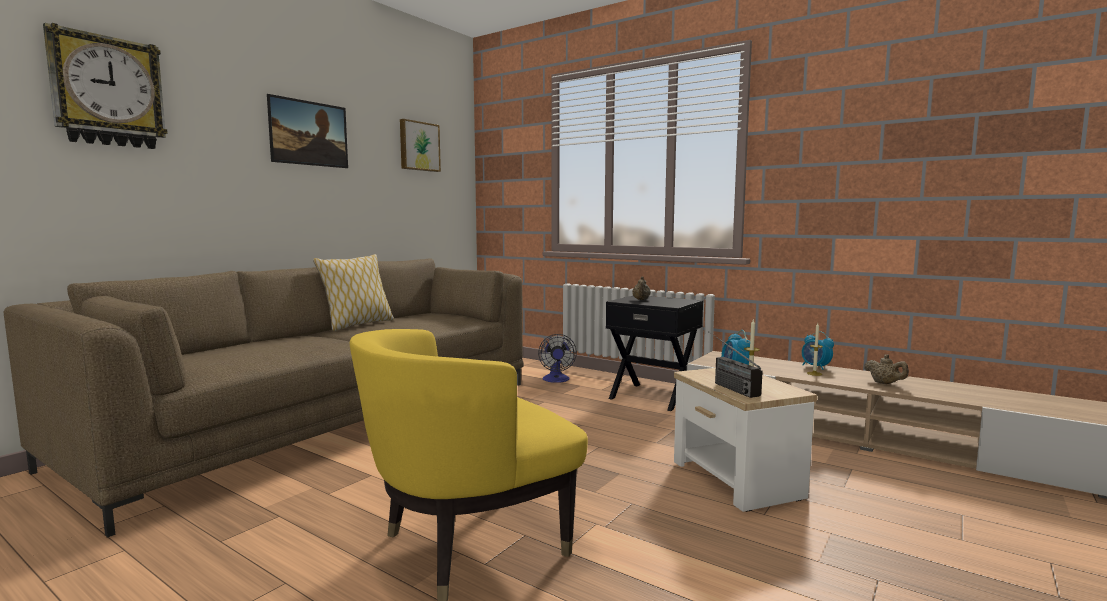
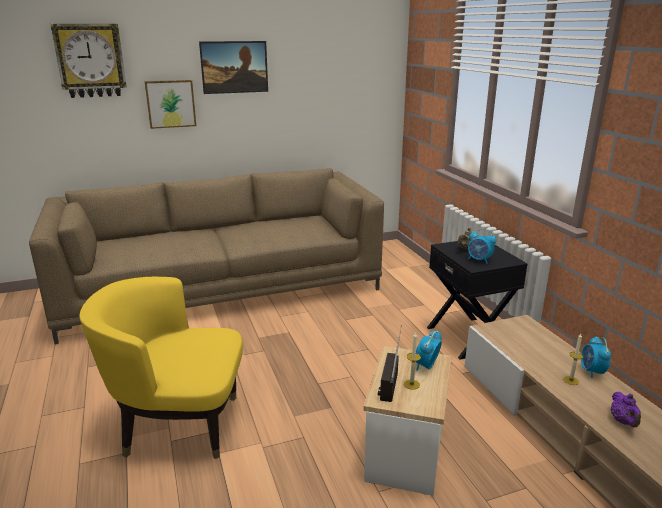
camera: 35 degrees right, 15 degrees up
pillow [313,254,394,331] -> none
picture [400,119,441,172] -> picture moved to [145,80,196,129]
fan [538,334,577,383] -> none
beige teapot [864,354,909,384] -> purple teapot [611,392,641,427]
none -> alarm clock [468,229,496,264]

